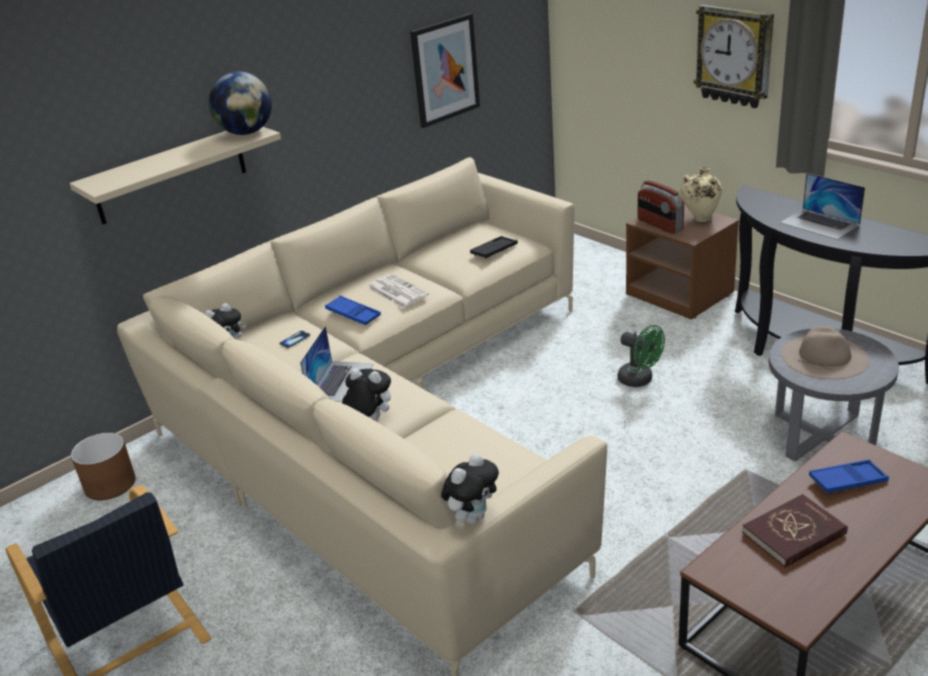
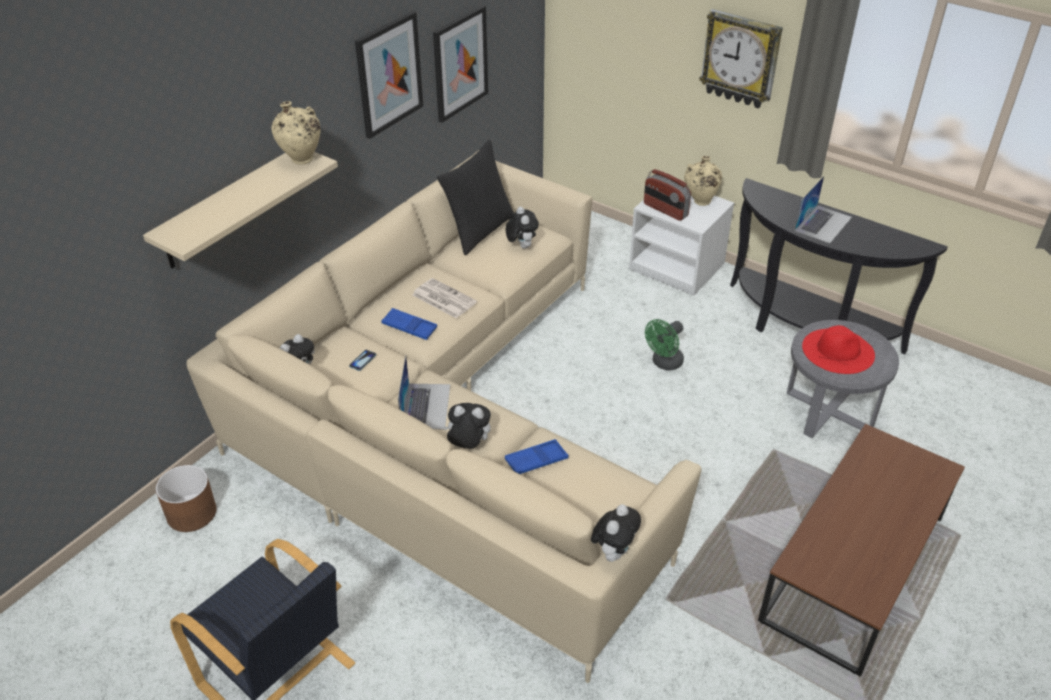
camera: 15 degrees left, 10 degrees up
globe [209,72,272,135] -> beige vase [271,101,321,164]
black tray [470,236,518,259] -> plush toy [506,207,539,249]
green fan [618,325,665,387] -> green fan turned 105 degrees clockwise [645,319,684,371]
brown nightstand [626,204,739,319] -> white nightstand [629,196,734,296]
red book [742,494,848,568] -> none
laptop [780,173,865,240] -> laptop turned 90 degrees counterclockwise [794,176,852,243]
beige hat [781,326,869,379] -> red hat [802,325,875,374]
blue tray [809,459,889,493] -> blue tray moved to [505,439,569,474]
none -> picture [355,11,423,139]
none -> black pillow [437,140,514,255]

